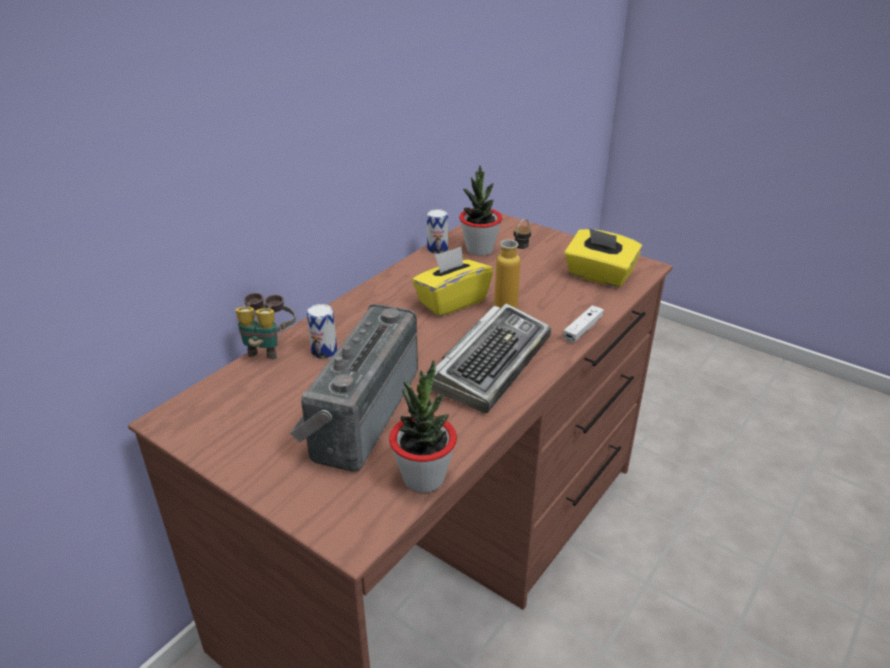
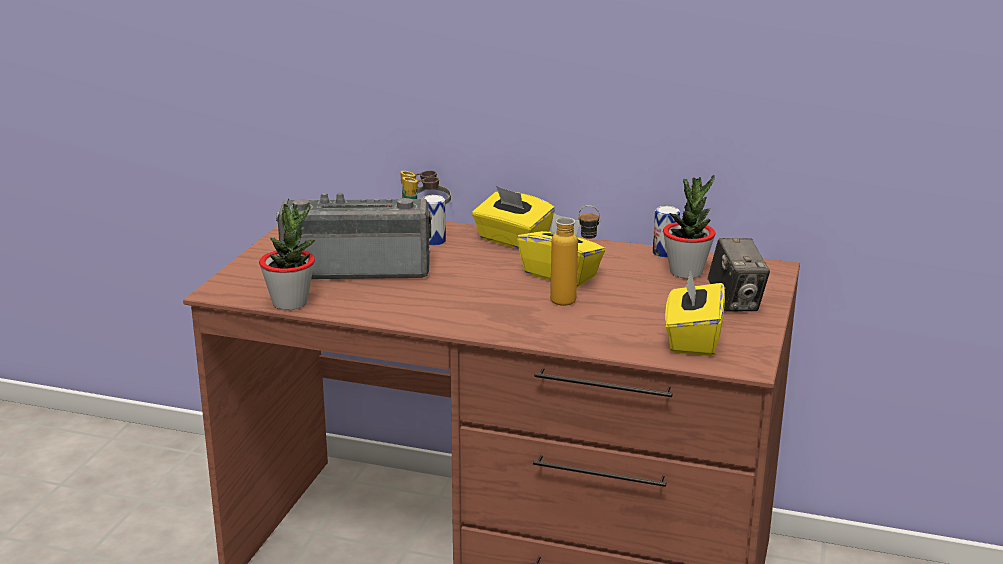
camera: 70 degrees right, 10 degrees down
keyboard [424,303,551,413] -> none
white game controller [563,305,604,343] -> none
none -> yellow tissue box [472,186,555,249]
none -> camera [707,238,770,312]

